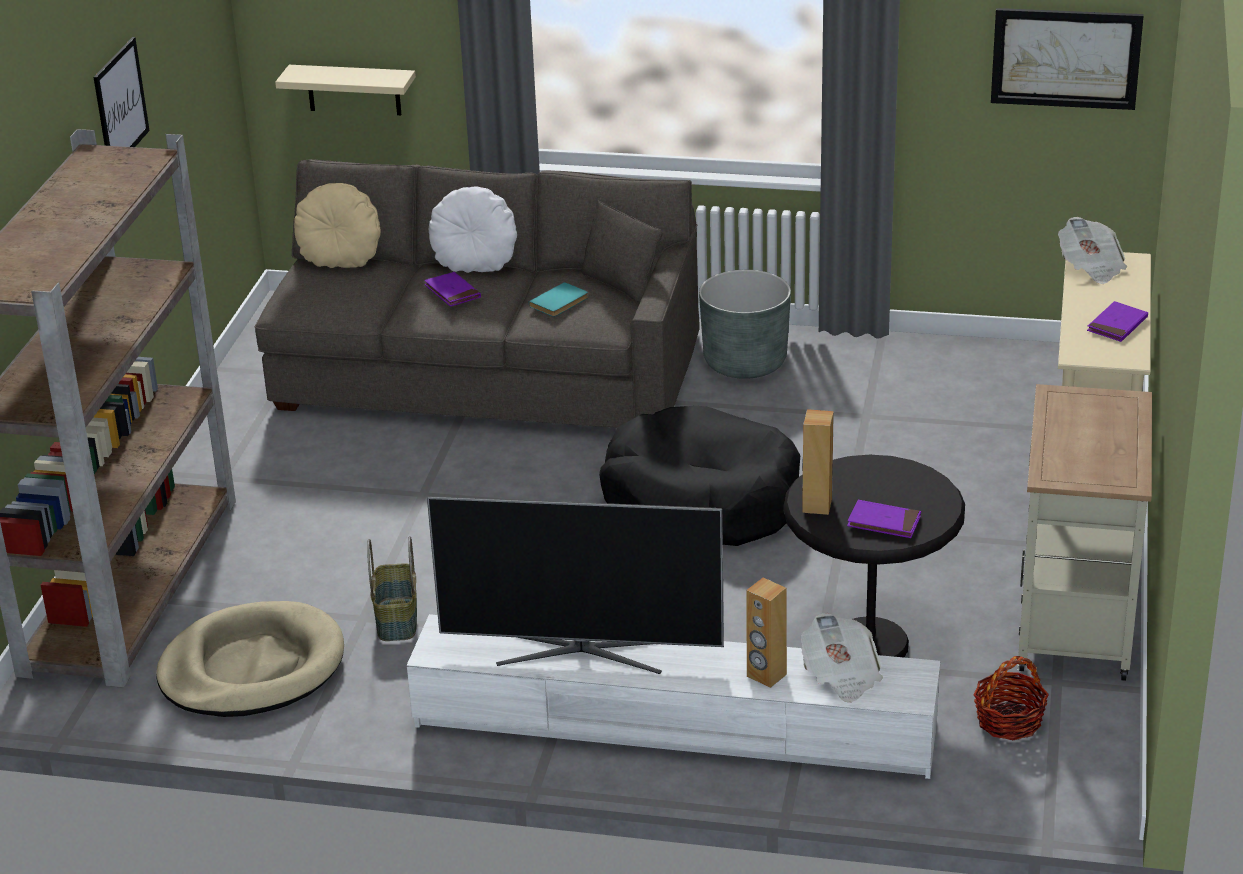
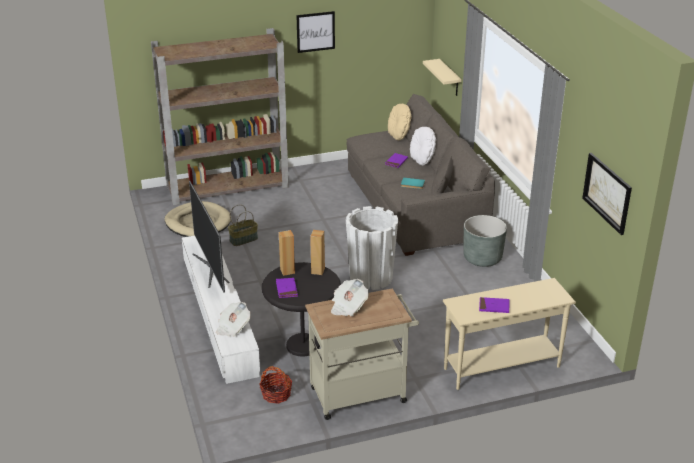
camera: 60 degrees right, 0 degrees up
black dog bed [599,406,800,546] -> white planter [346,206,398,290]
brown speaker [746,578,787,688] -> brown speaker moved to [310,230,325,275]
newspaper [1058,217,1127,284] -> newspaper moved to [331,279,369,316]

